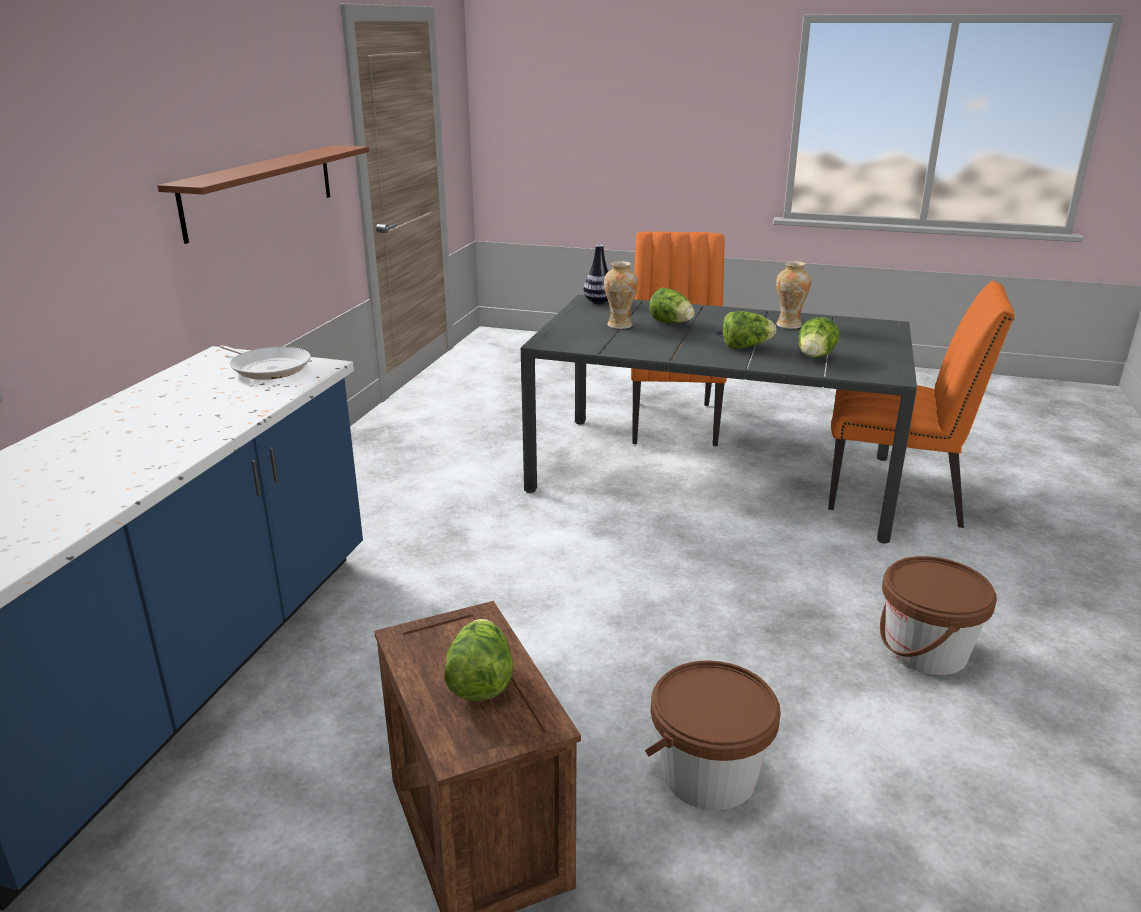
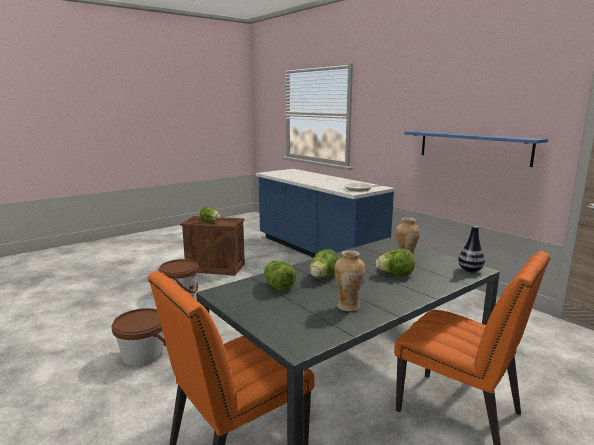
camera: 125 degrees right, 10 degrees down
brown shelf [157,145,369,244] -> blue shelf [404,131,548,167]

